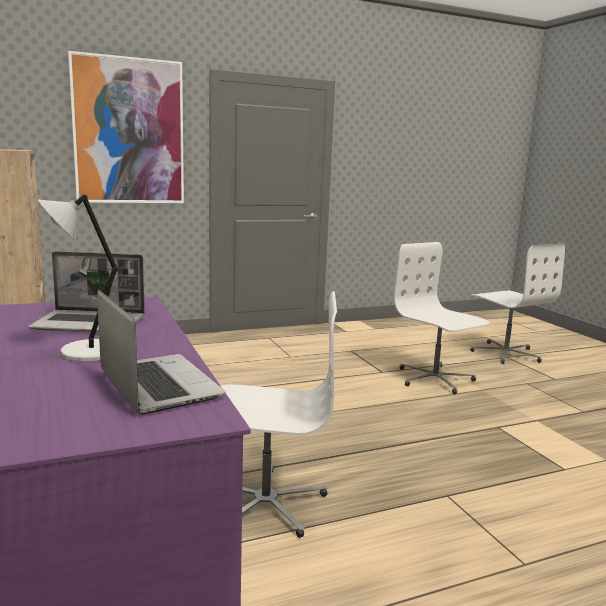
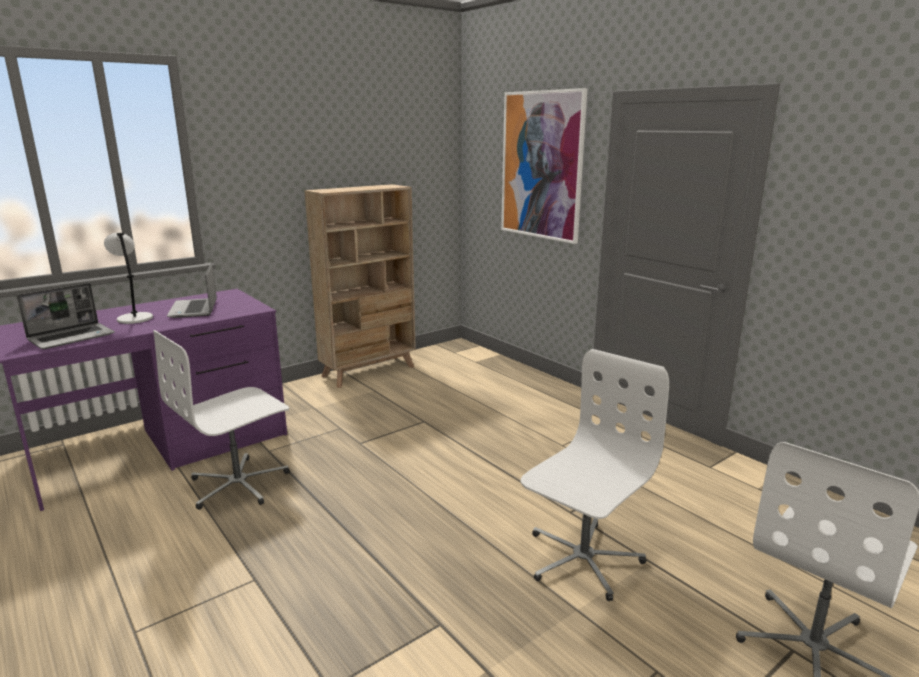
camera: 75 degrees right, 5 degrees up
white office chair [221,291,337,538] -> white office chair turned 60 degrees clockwise [153,330,290,510]

